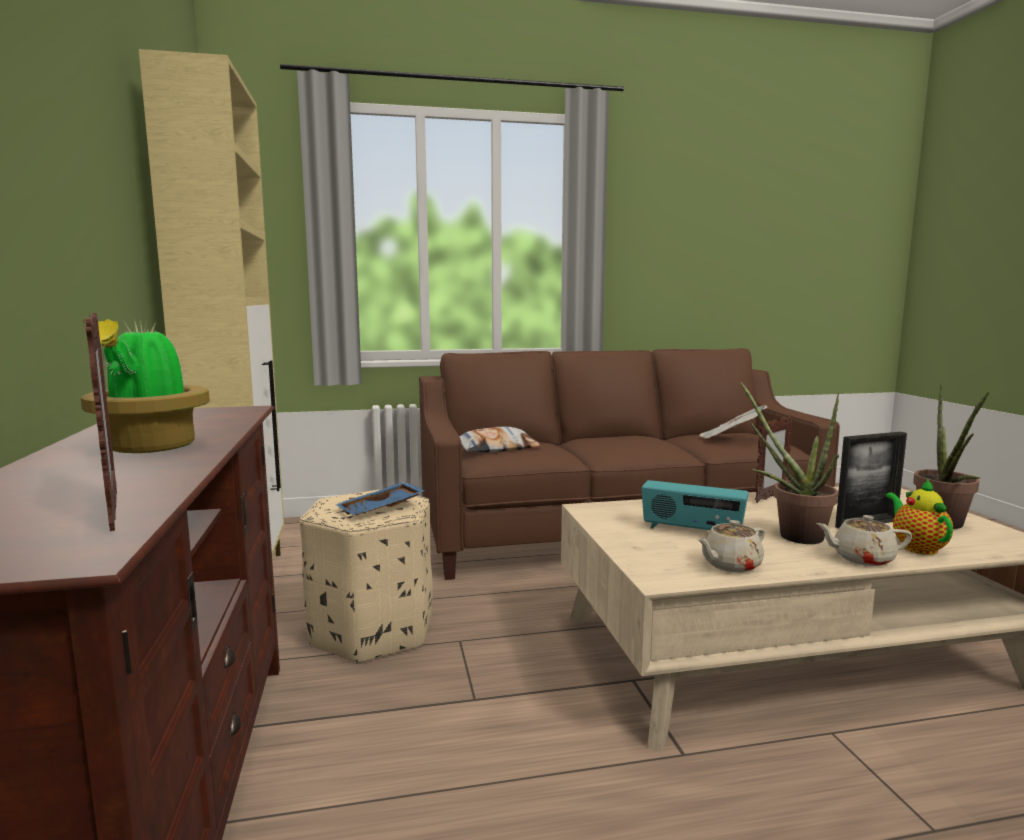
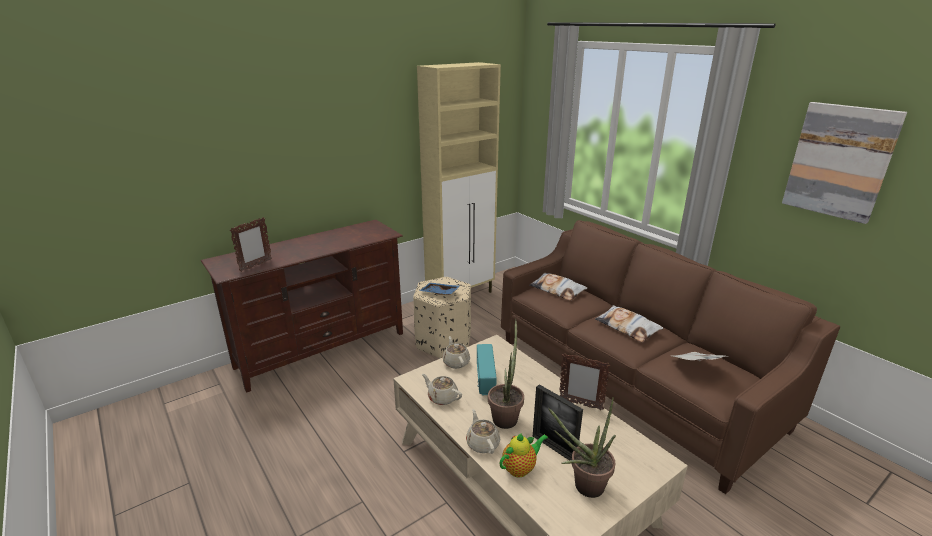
camera: 65 degrees right, 15 degrees up
potted plant [81,319,210,453] -> none
none -> beige teapot [443,336,470,369]
none -> pillow [595,305,663,343]
none -> picture [782,102,907,224]

